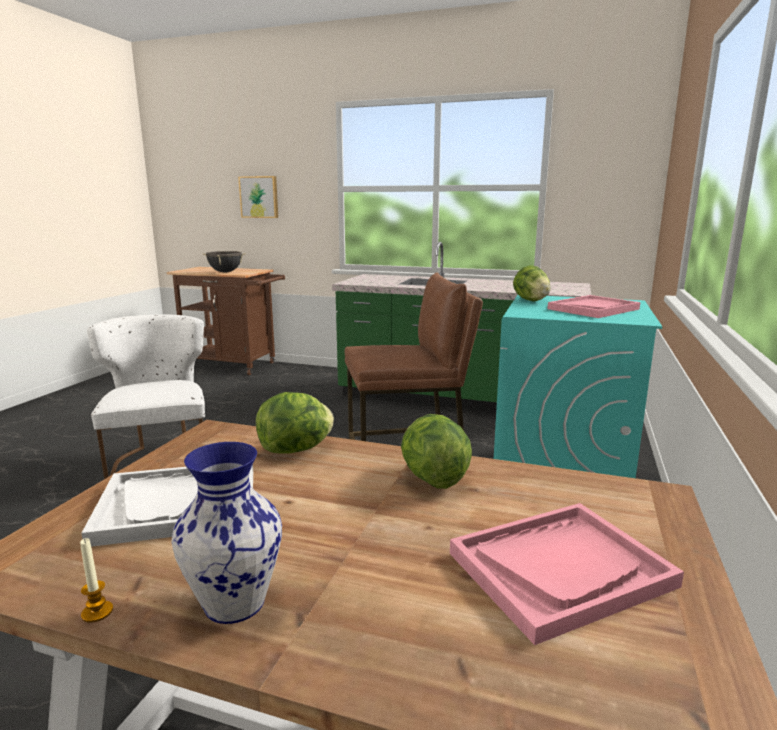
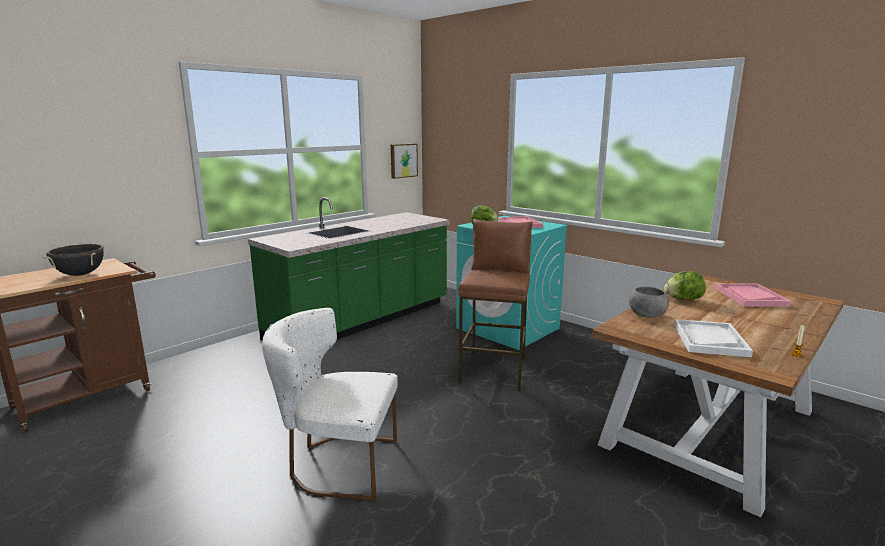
camera: 65 degrees left, 0 degrees up
vase [171,442,282,624] -> none
picture [238,176,278,218] -> picture moved to [391,144,418,179]
lettuce [256,392,334,454] -> grey bowl [629,287,669,318]

